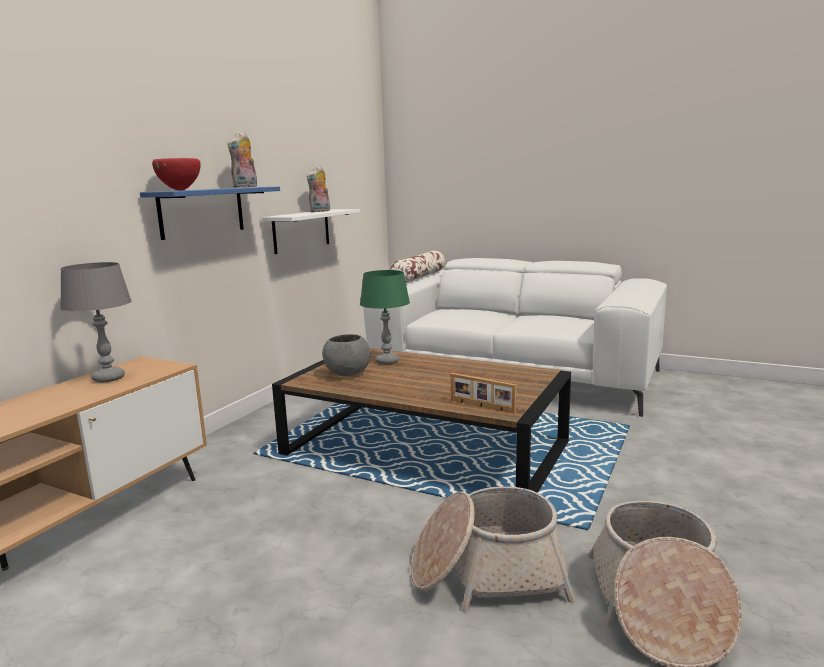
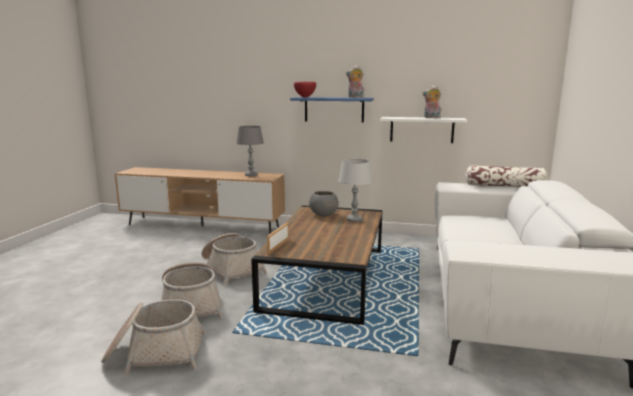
camera: 75 degrees right, 0 degrees up
green table lamp [360,270,410,364] -> grey table lamp [339,159,372,222]
none -> basket [201,233,267,285]

